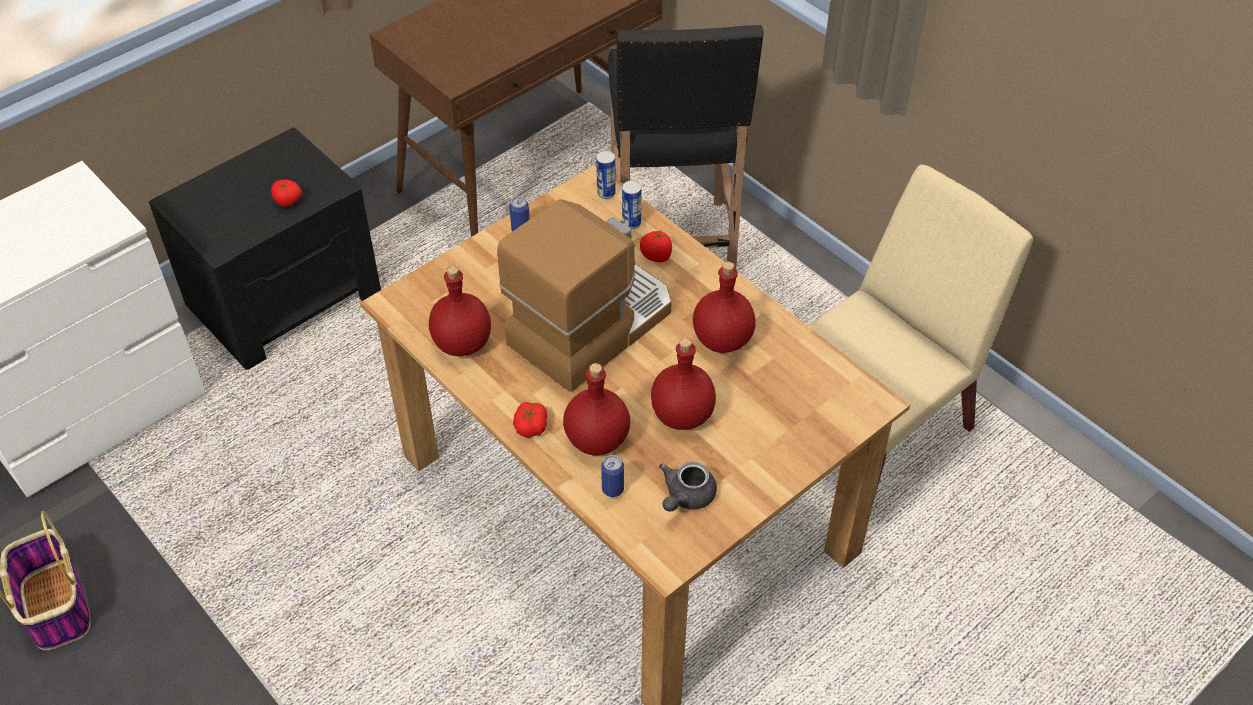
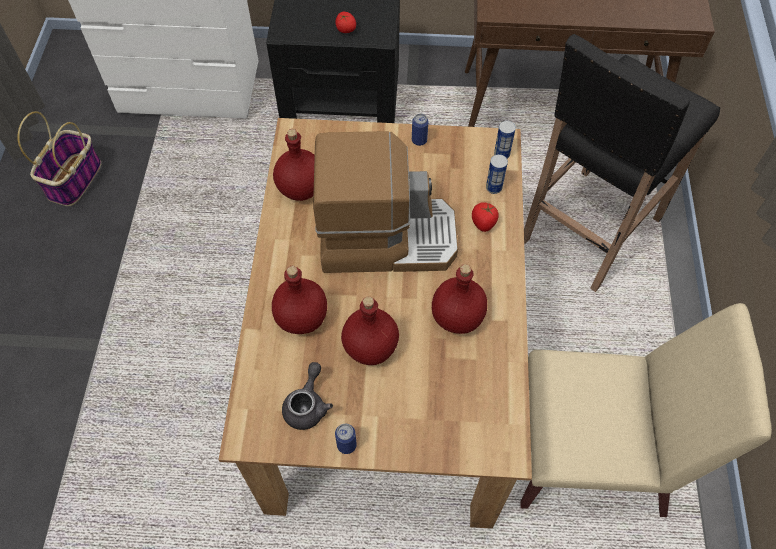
camera: 45 degrees right, 10 degrees up
tomato [513,402,547,438] -> none
can [601,455,624,497] -> can moved to [335,424,357,454]
grey teapot [659,462,717,512] -> grey teapot turned 120 degrees clockwise [282,362,333,430]

